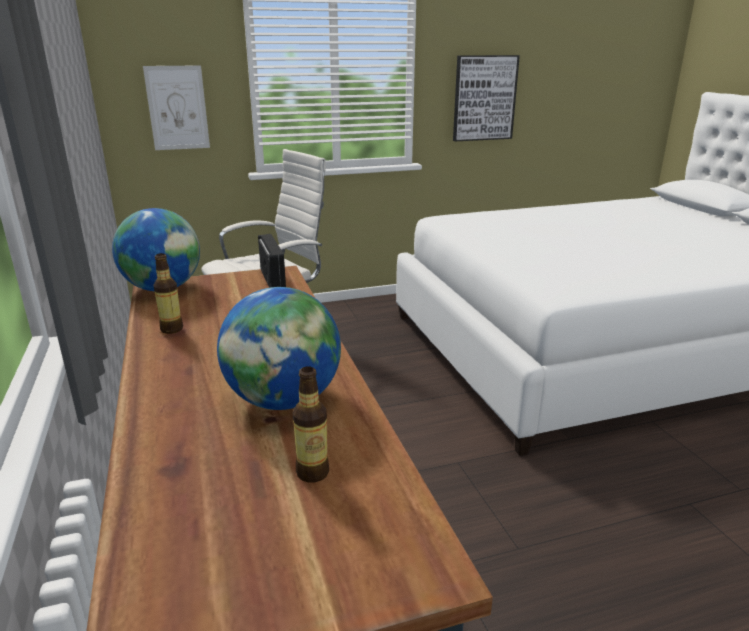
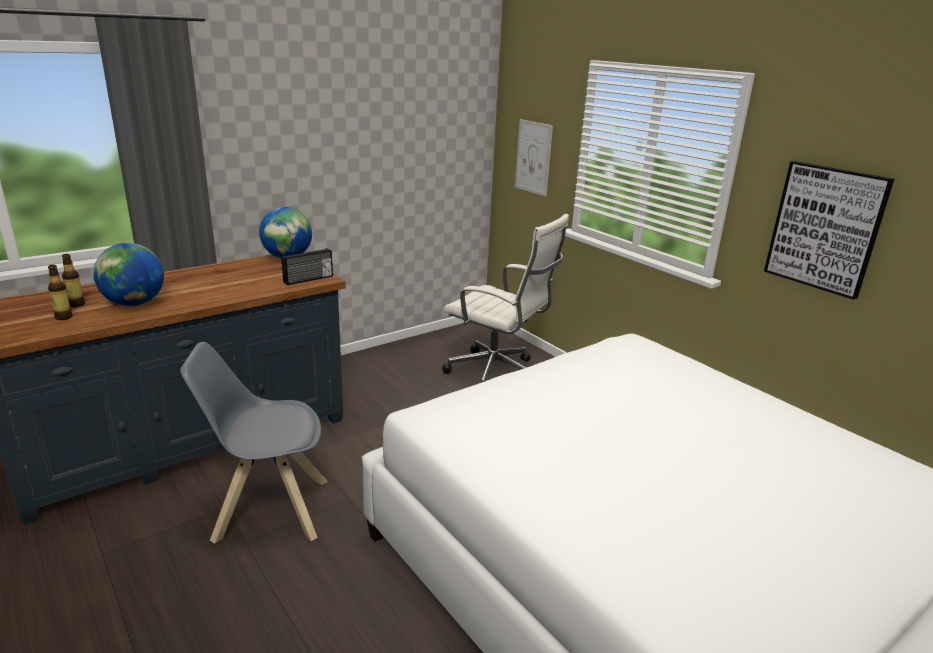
camera: 70 degrees right, 0 degrees up
bottle [154,253,183,334] -> bottle moved to [62,254,85,307]
none -> grey chair [180,342,328,544]

